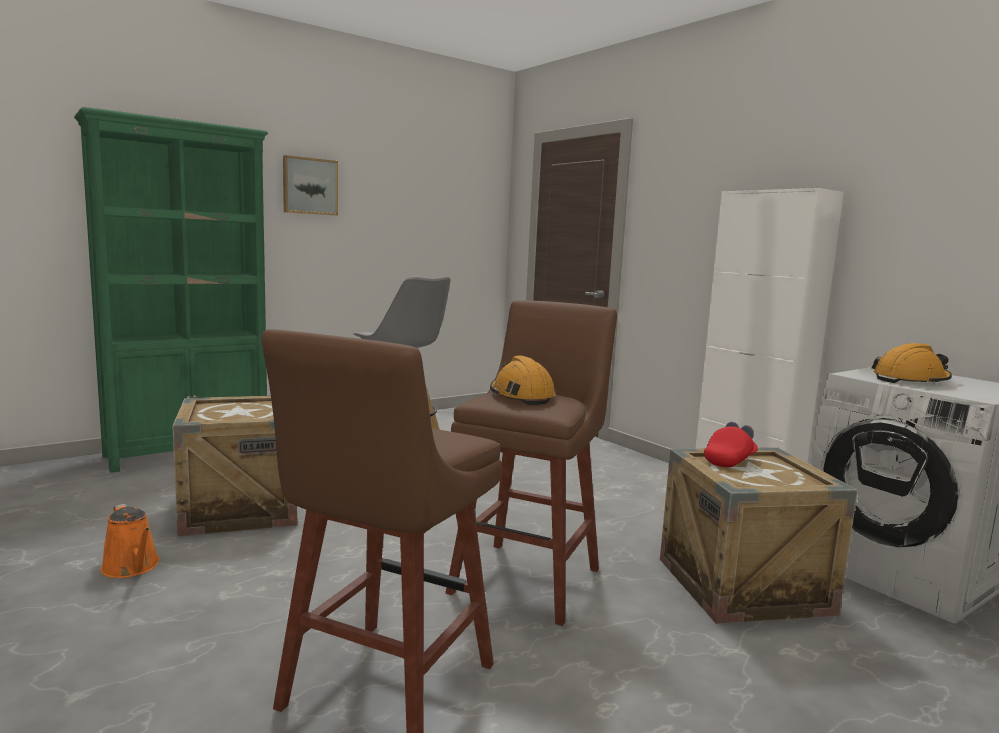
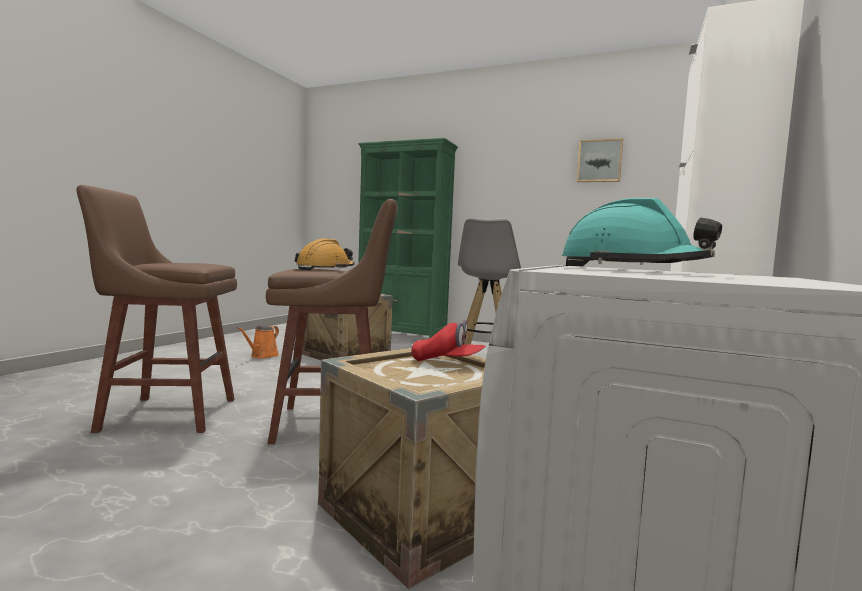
camera: 60 degrees right, 5 degrees down
picture [283,155,338,215] -> picture moved to [577,138,623,182]
orange hard hat [872,343,952,384] -> turquoise hard hat [562,198,722,266]

